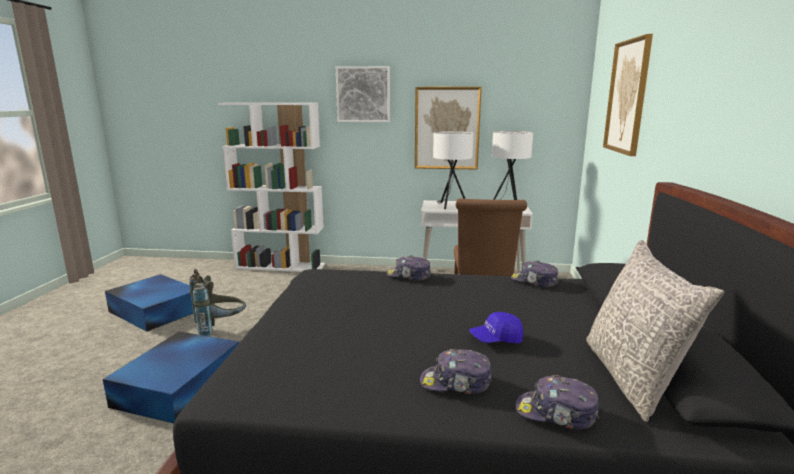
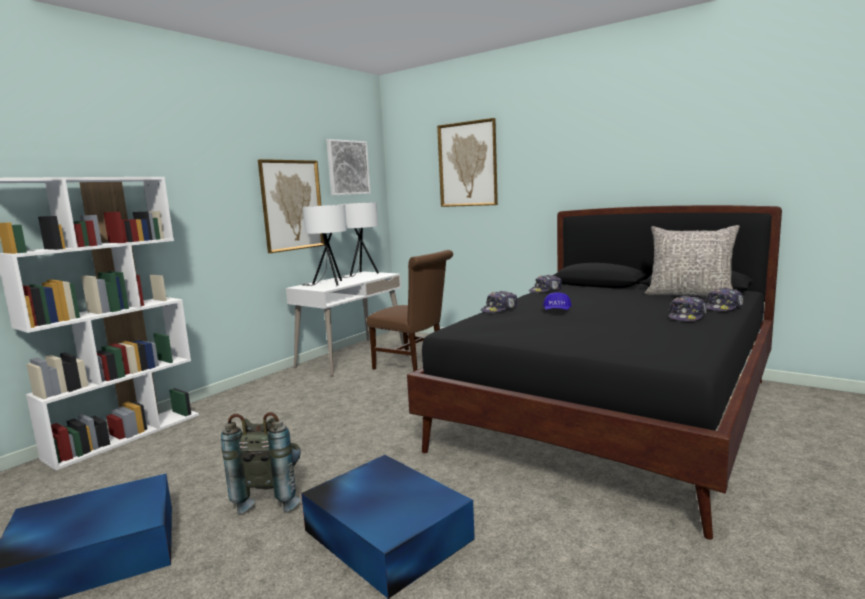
camera: 60 degrees left, 5 degrees down
picture [336,66,390,122] -> picture moved to [327,139,371,196]
blue cap [469,312,523,343] -> blue cap moved to [543,292,572,310]

